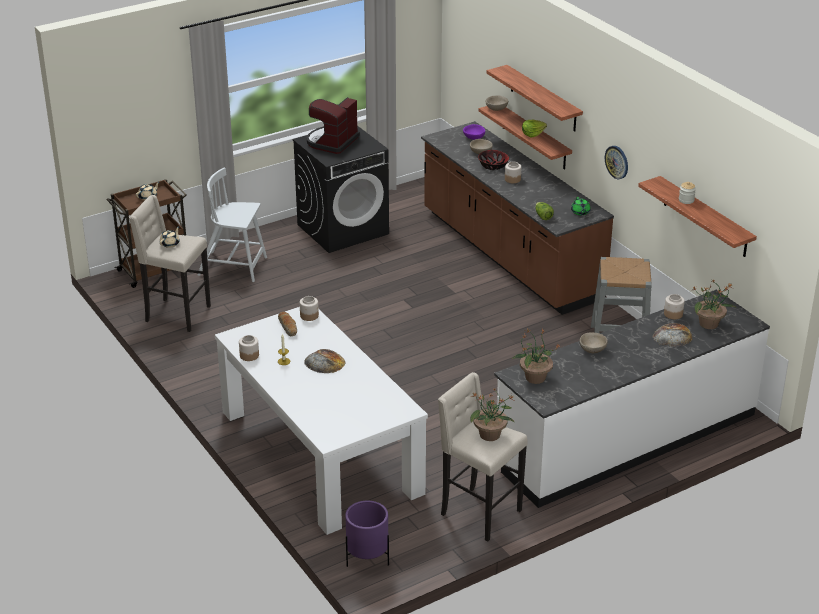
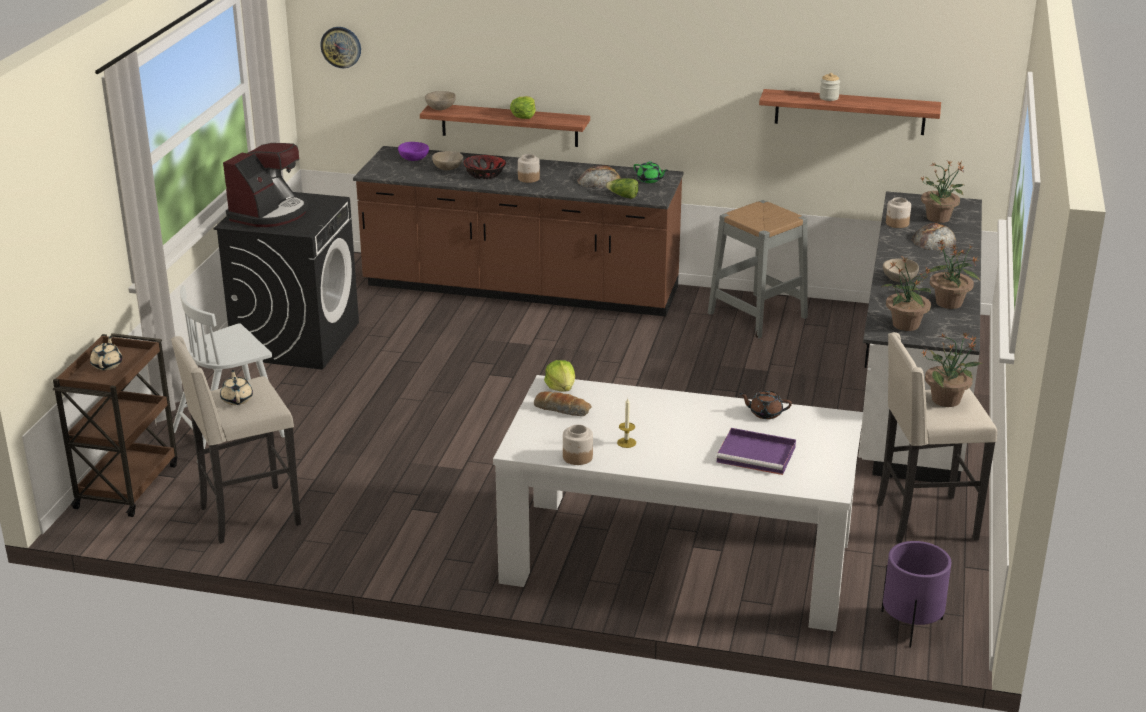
camera: 45 degrees left, 5 degrees down
jar [300,296,319,321] -> lettuce [544,360,575,392]
bread [304,349,346,373] -> bread moved to [577,165,621,188]
coffee machine [306,97,360,154] -> coffee machine turned 135 degrees counterclockwise [223,143,308,227]
shelf [487,65,583,131] -> none
wall clock [605,146,628,179] -> wall clock moved to [320,27,361,68]
none -> purple tray [716,428,796,475]
none -> brown teapot [739,390,792,419]
none -> potted plant [927,239,980,309]

